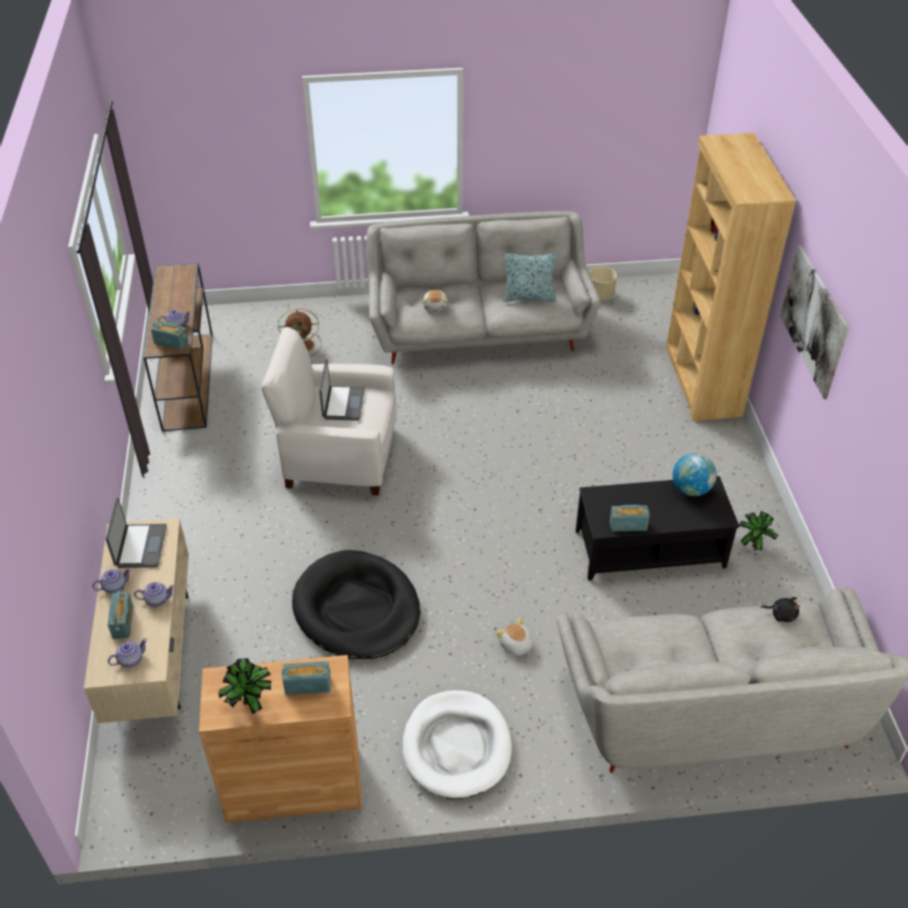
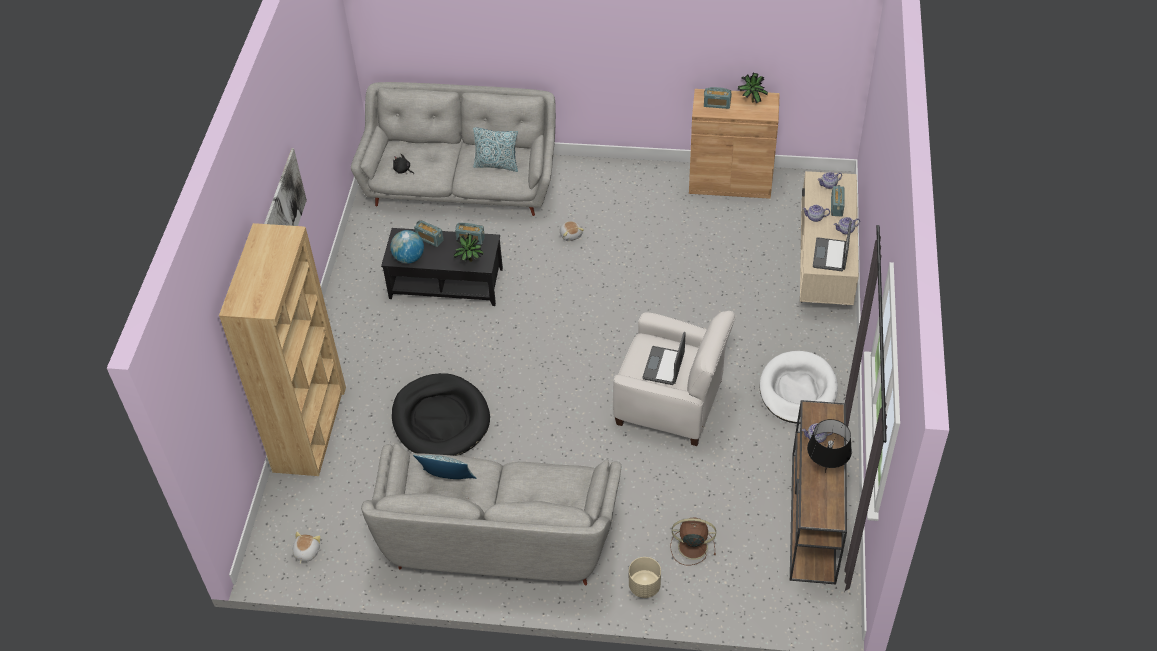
camera: 165 degrees left, 5 degrees up
radio [151,321,189,350] -> radio moved to [414,220,444,247]
black dog bed [292,550,420,659] -> black dog bed moved to [392,373,490,456]
white dog bed [403,690,512,799] -> white dog bed moved to [760,351,838,424]
plush toy [423,290,448,311] -> plush toy moved to [293,532,321,564]
beige planter [589,267,617,301] -> beige planter moved to [629,557,661,598]
potted plant [739,511,779,550] -> potted plant moved to [454,234,483,262]
none -> pillow [473,127,518,172]
none -> black table lamp [807,419,852,473]

